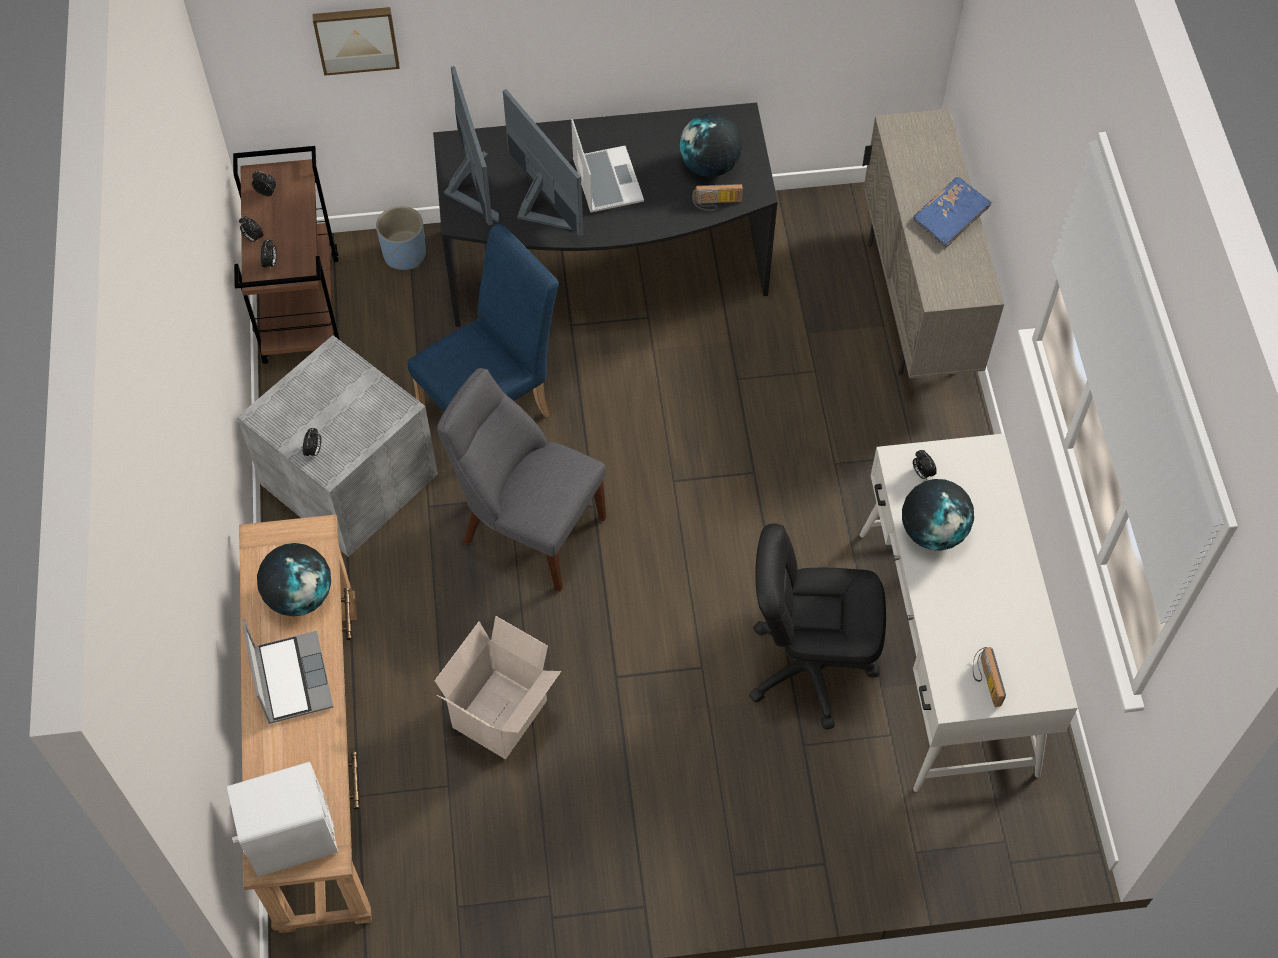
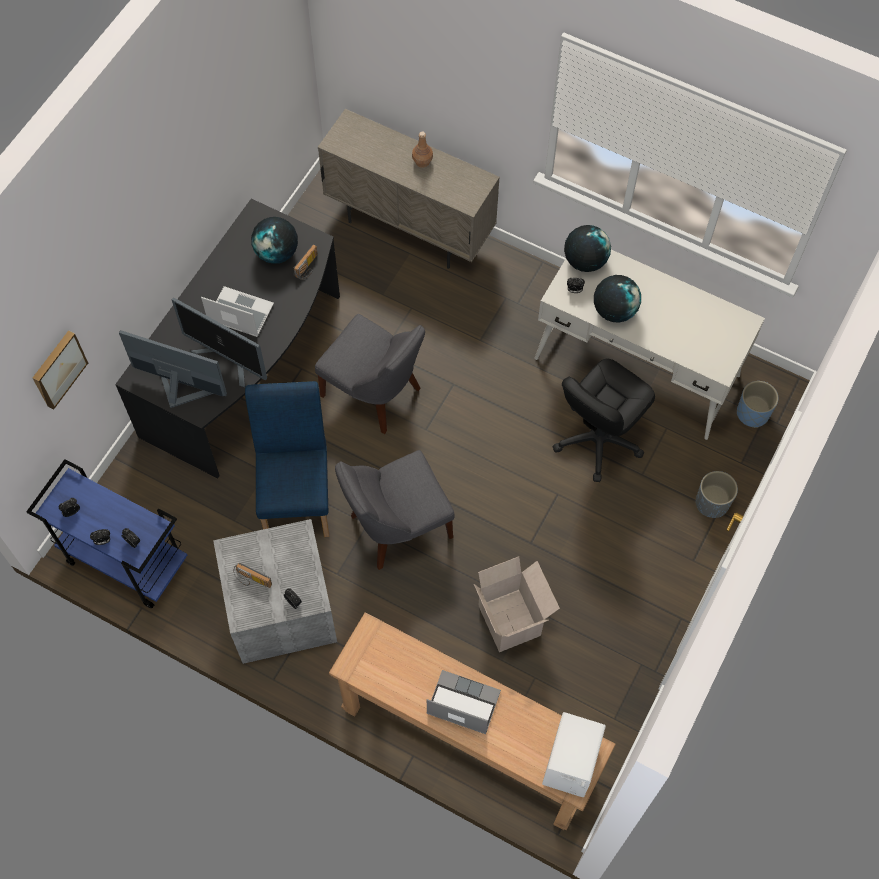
camera: 55 degrees left, 5 degrees up
brown cart [233,146,340,364] -> blue cart [26,459,187,608]
globe [257,543,331,616] -> globe moved to [564,225,611,272]
blue planter [376,206,426,270] -> blue planter moved to [737,381,778,428]
monitor [503,89,583,236] -> monitor turned 150 degrees counterclockwise [172,297,267,387]
blue book [913,177,992,248] -> brown bottle [412,132,433,168]
radio [973,647,1006,707] -> radio moved to [234,563,272,588]
none -> grey chair [315,314,425,434]
none -> grey planter [696,471,738,518]

